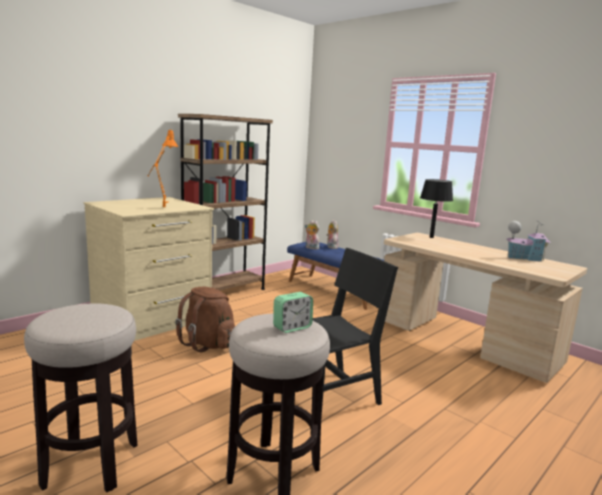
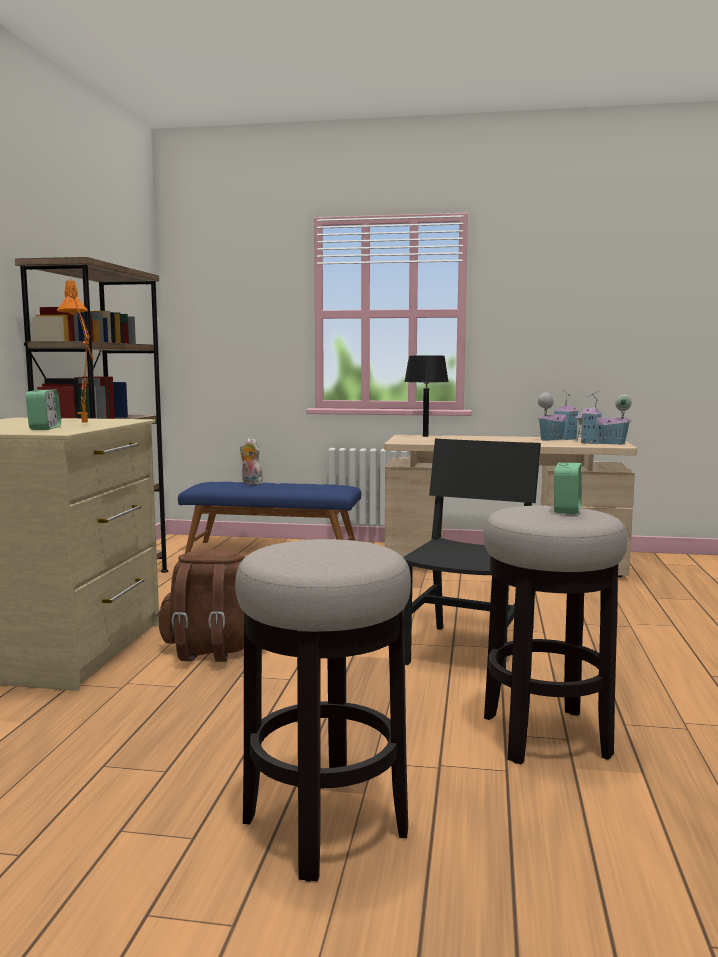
camera: 35 degrees left, 5 degrees down
plush toy [305,220,319,250] -> none
none -> alarm clock [26,390,61,430]
none -> toy house [575,391,632,445]

